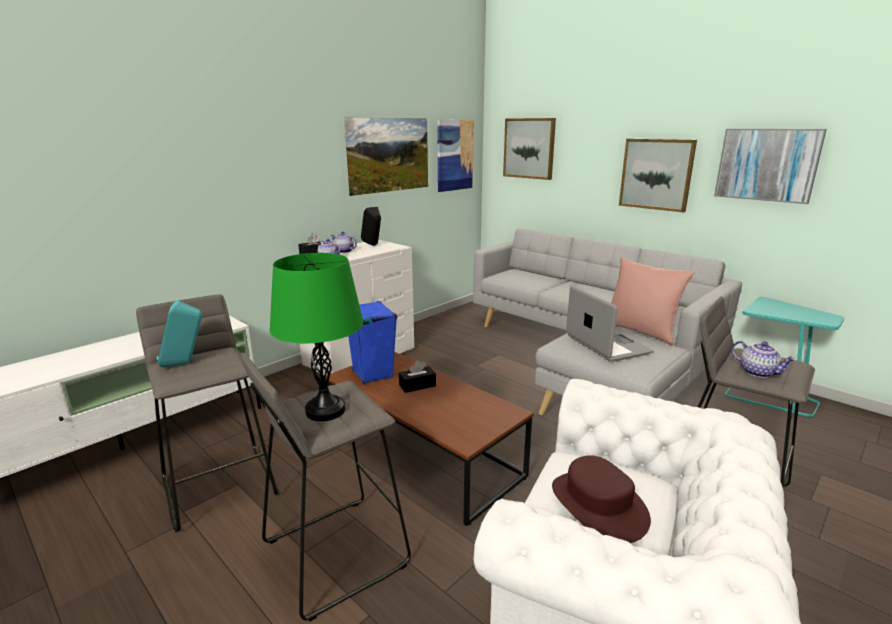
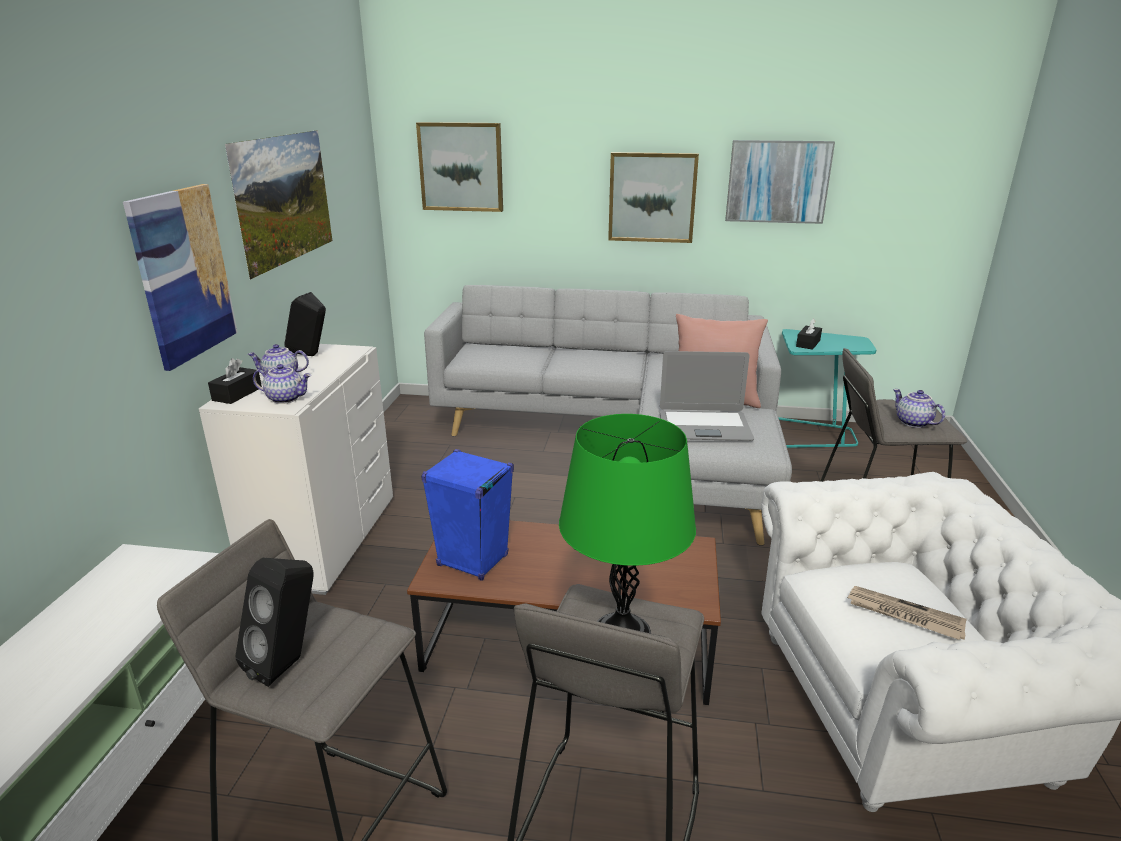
camera: 35 degrees left, 5 degrees up
turquoise speaker [157,300,202,367] -> black speaker [236,558,314,687]
black tissue box [399,360,436,393] -> black tissue box moved to [796,318,822,350]
picture [437,120,474,192] -> picture moved to [123,184,238,371]
brown hat [552,455,651,543] -> newspaper [847,586,967,640]
laptop [566,286,653,362] -> laptop turned 150 degrees clockwise [660,351,754,441]
teapot [731,341,796,378] -> teapot turned 135 degrees counterclockwise [893,389,945,428]

